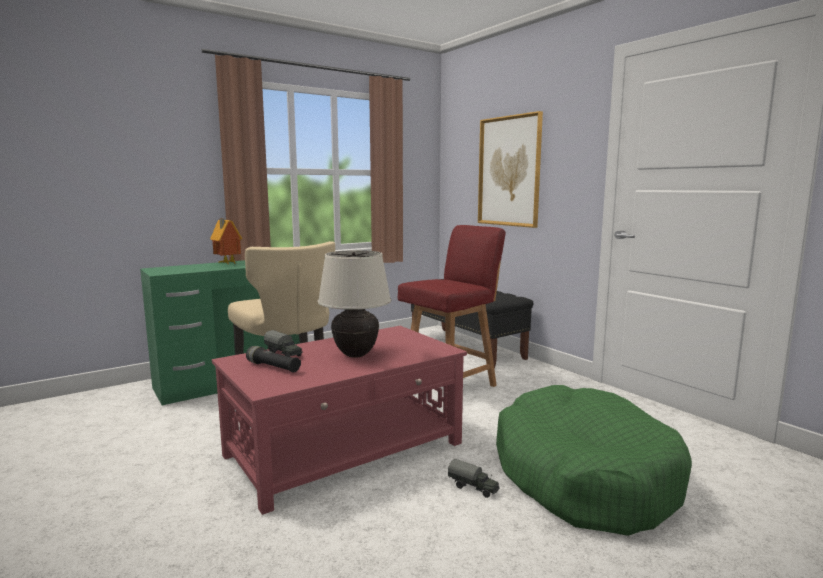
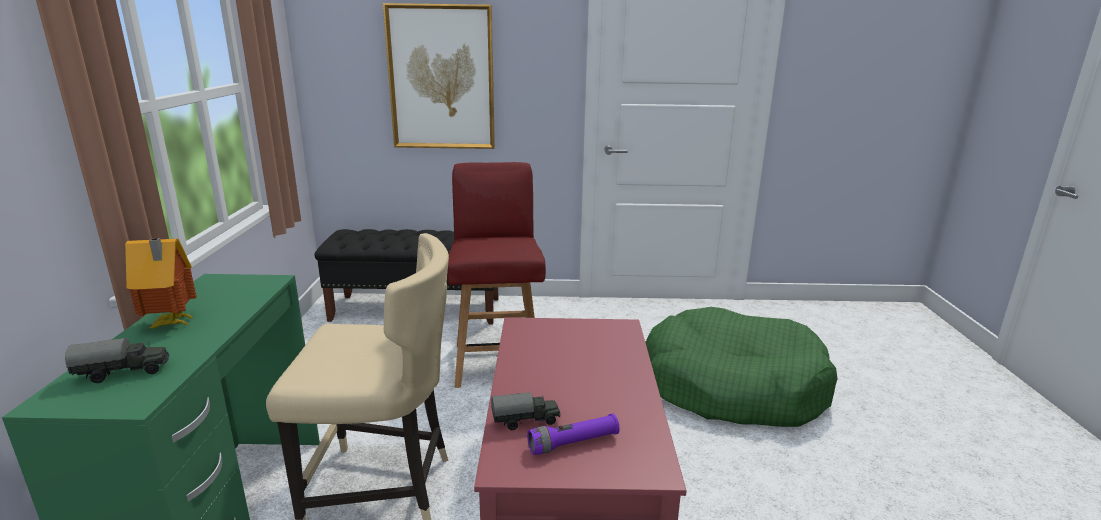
camera: 55 degrees left, 10 degrees up
black flashlight [246,346,301,373] -> purple flashlight [527,413,620,455]
beige table lamp [318,250,391,358] -> none
toy truck [448,459,500,498] -> toy truck moved to [65,338,169,383]

